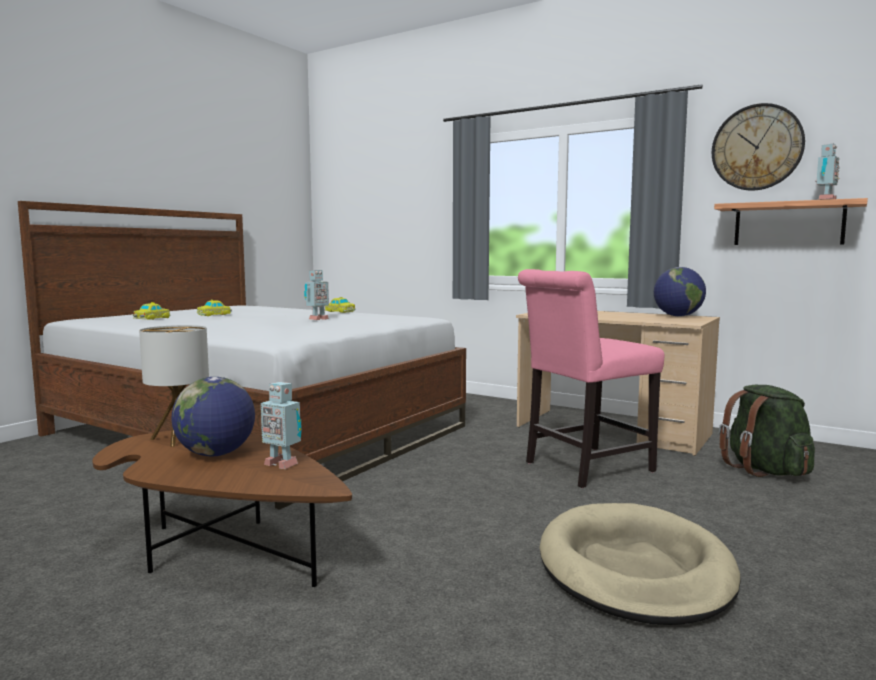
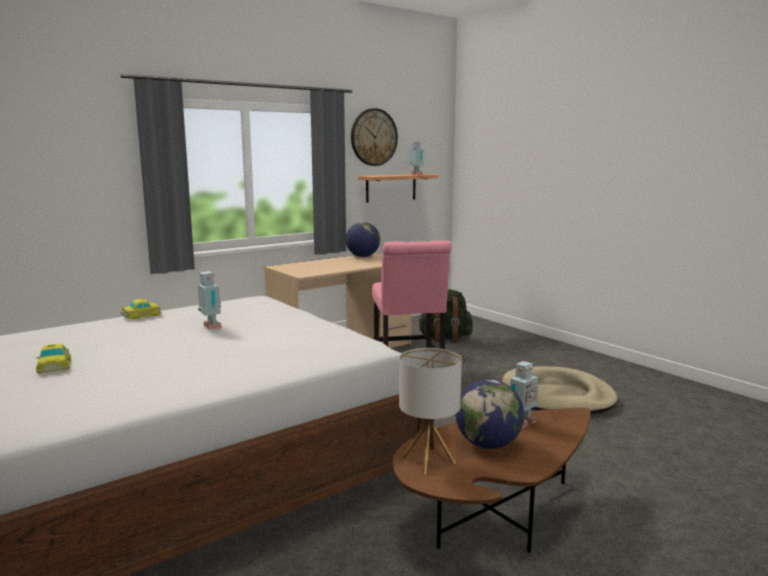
camera: 70 degrees left, 5 degrees up
toy car [133,302,171,320] -> none

